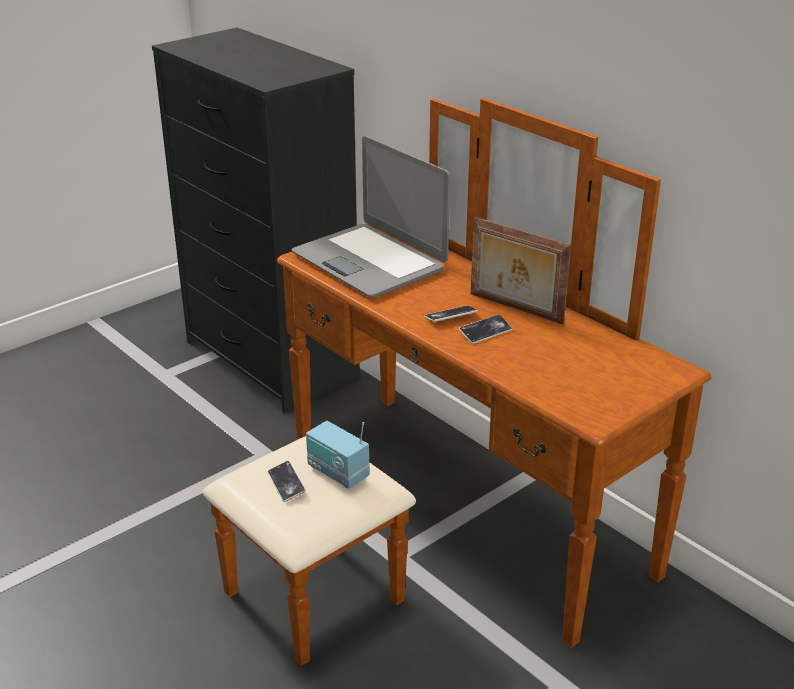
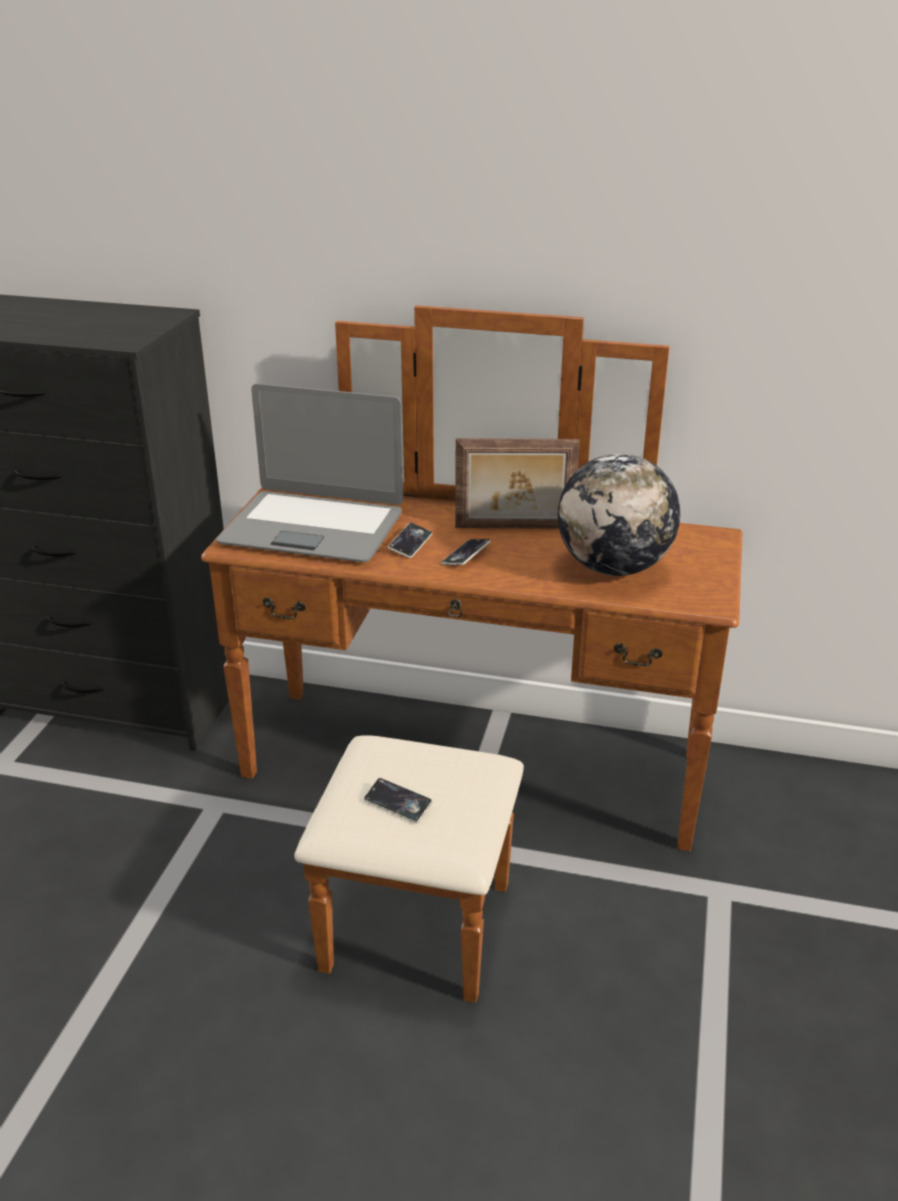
camera: 35 degrees left, 0 degrees up
radio [306,421,370,489] -> none
phone [459,315,512,344] -> phone moved to [388,523,432,558]
none -> globe [558,454,680,576]

